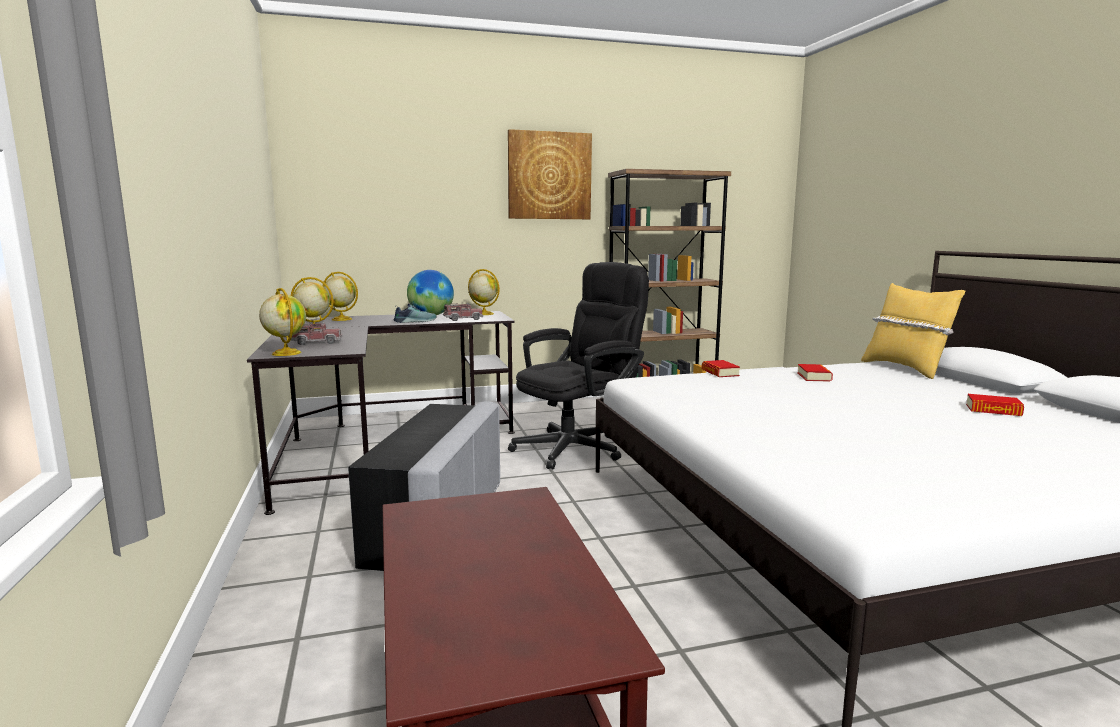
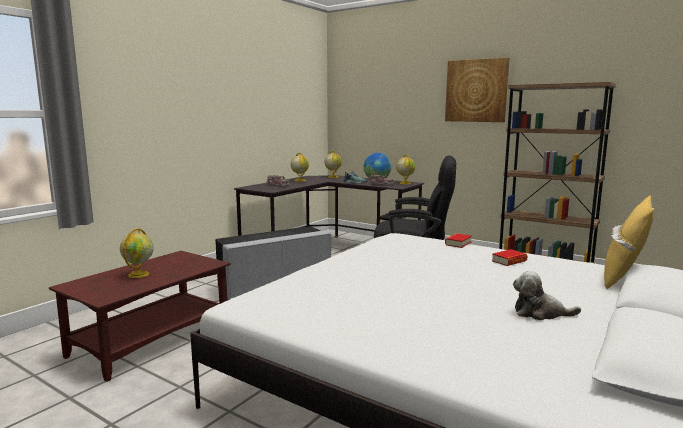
camera: 50 degrees right, 0 degrees up
globe [259,288,306,356] -> globe moved to [120,228,154,278]
book [966,394,1024,416] -> plush toy [513,271,581,320]

